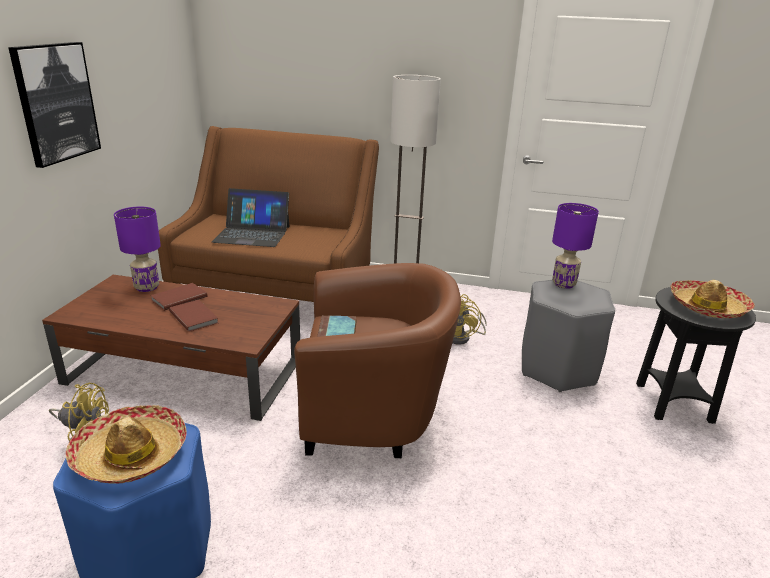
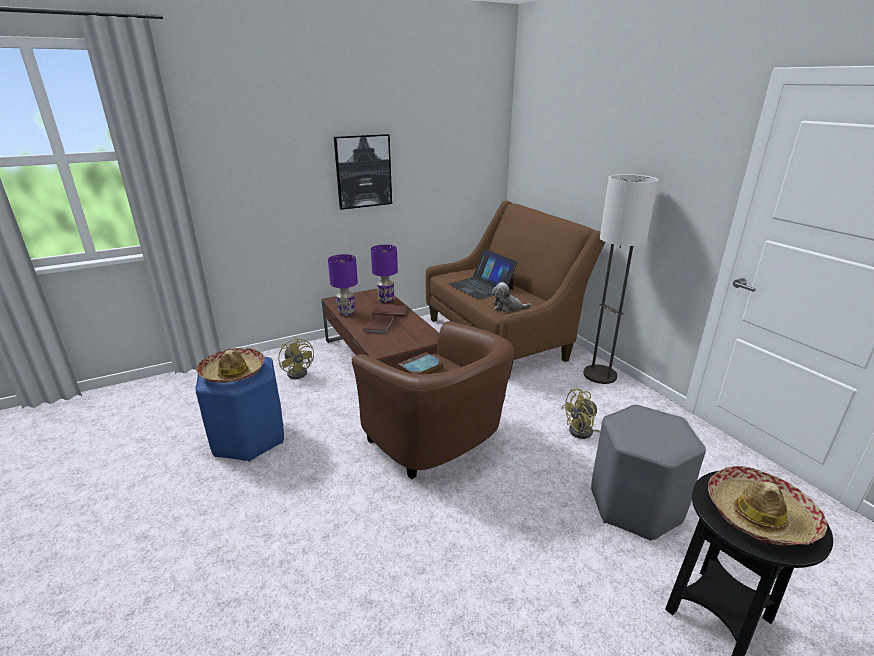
camera: 50 degrees right, 0 degrees up
purple table lamp [552,203,599,289] -> purple table lamp moved to [328,254,358,316]
none -> plush toy [492,282,531,312]

